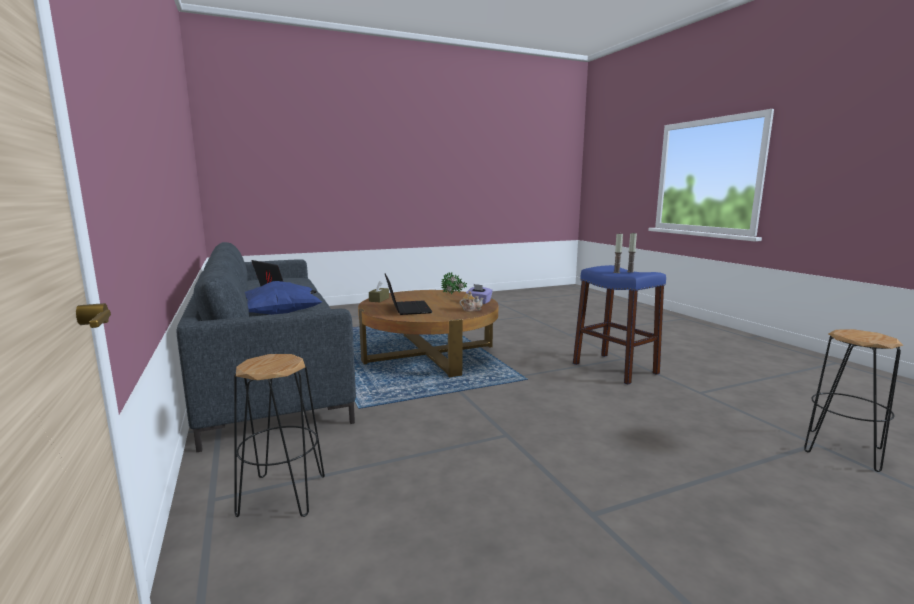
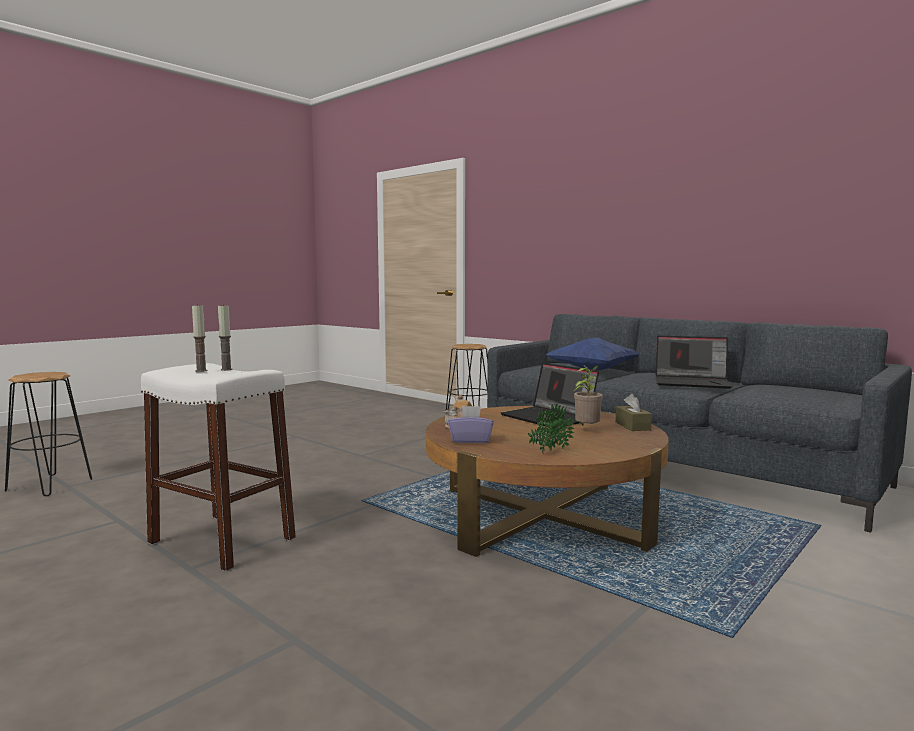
camera: 155 degrees right, 5 degrees down
blue stool [573,265,666,385] -> white stool [141,363,296,571]
none -> potted plant [574,366,603,425]

